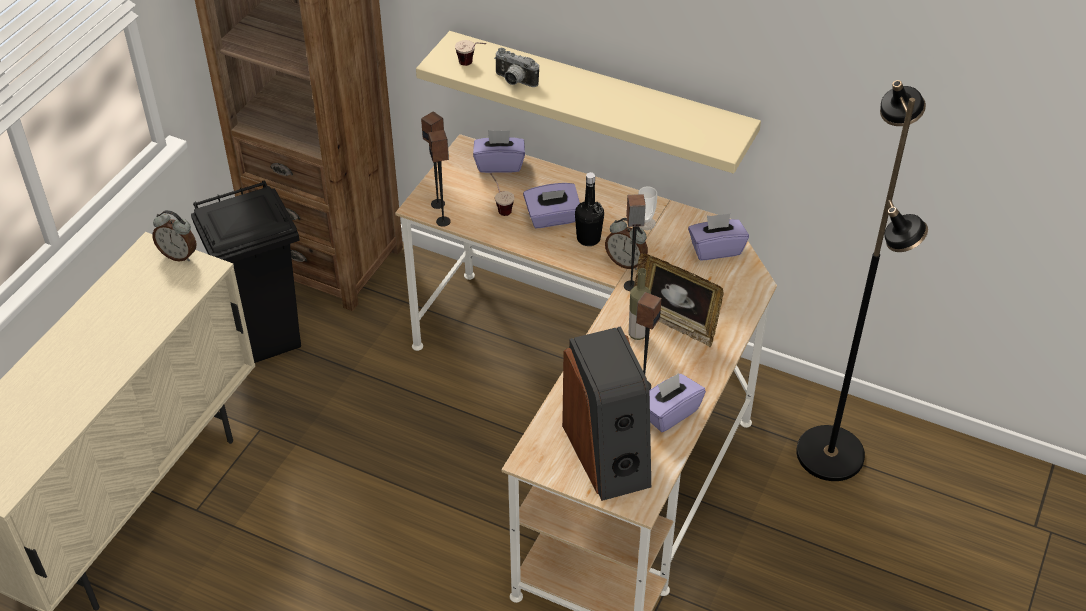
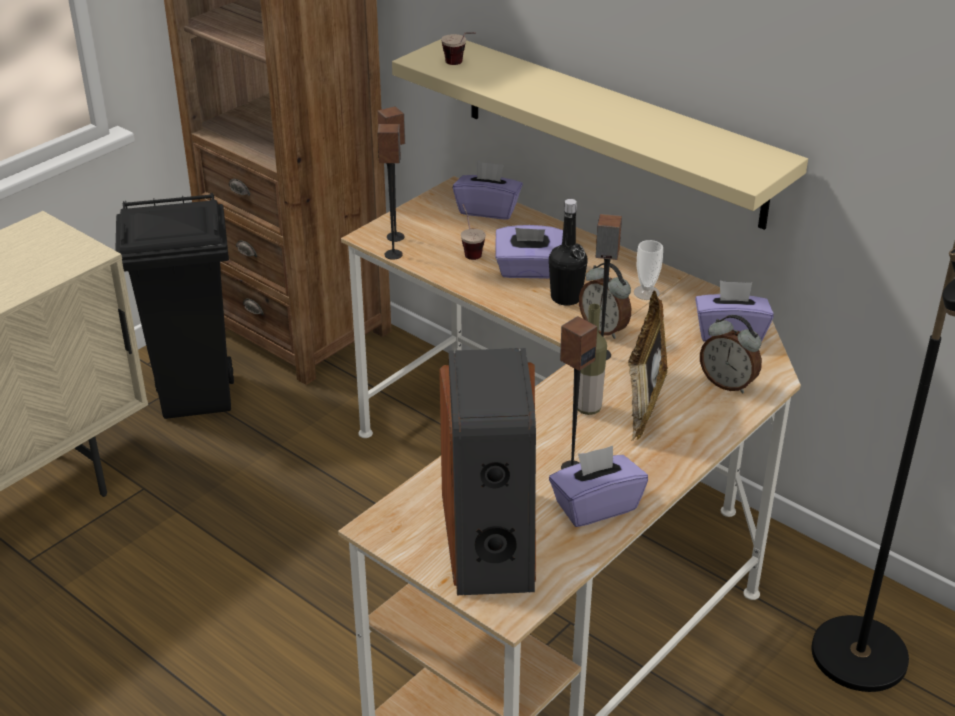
camera: 15 degrees right, 10 degrees down
alarm clock [153,210,196,262] -> alarm clock moved to [700,315,762,393]
camera [494,48,539,87] -> none
picture frame [634,253,723,347] -> picture frame turned 45 degrees clockwise [628,291,668,441]

